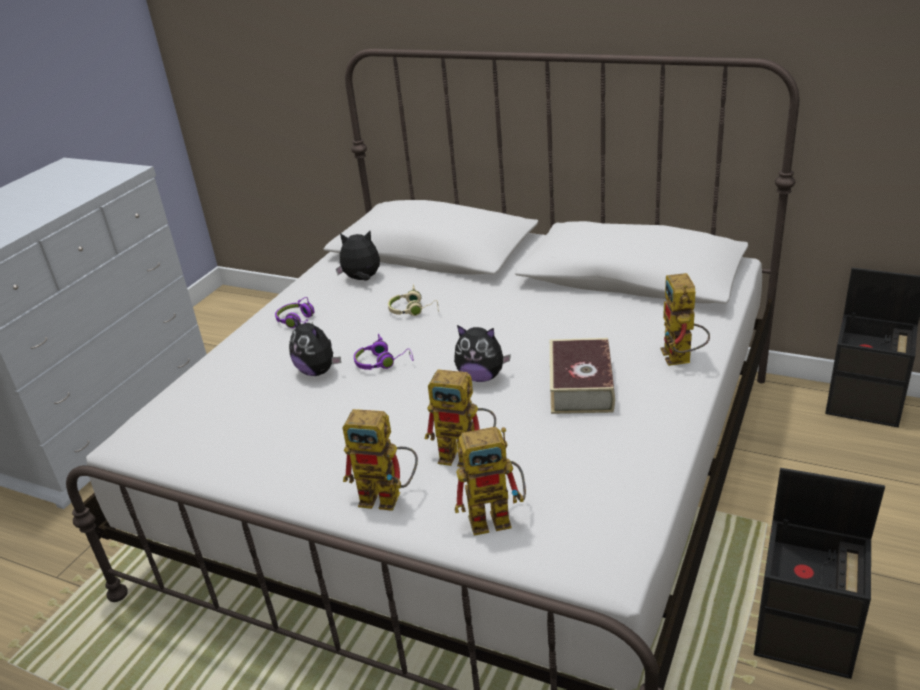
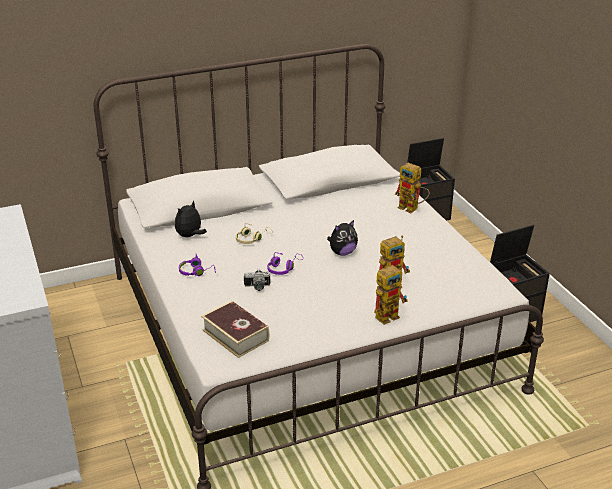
camera: 50 degrees left, 0 degrees up
plush toy [289,317,341,376] -> camera [244,269,270,291]
toy robot [455,427,526,535] -> none
book [550,338,615,414] -> book moved to [201,301,269,358]

